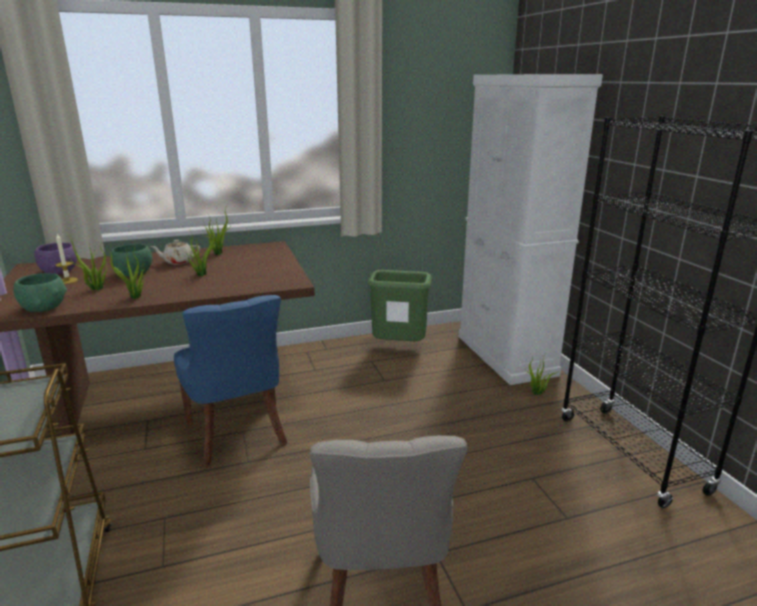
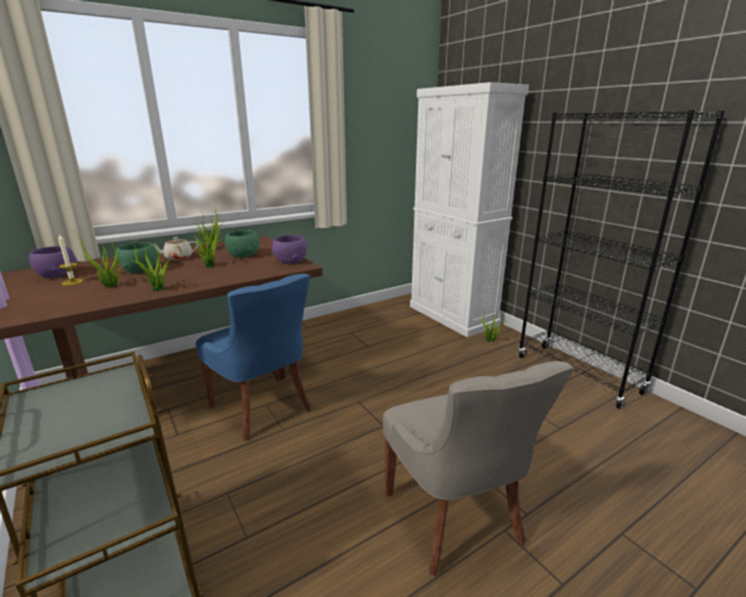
camera: 15 degrees left, 0 degrees up
green bowl [13,273,67,312] -> green bowl moved to [225,230,260,258]
green trash can [368,270,432,341] -> none
none -> purple bowl [271,235,307,264]

